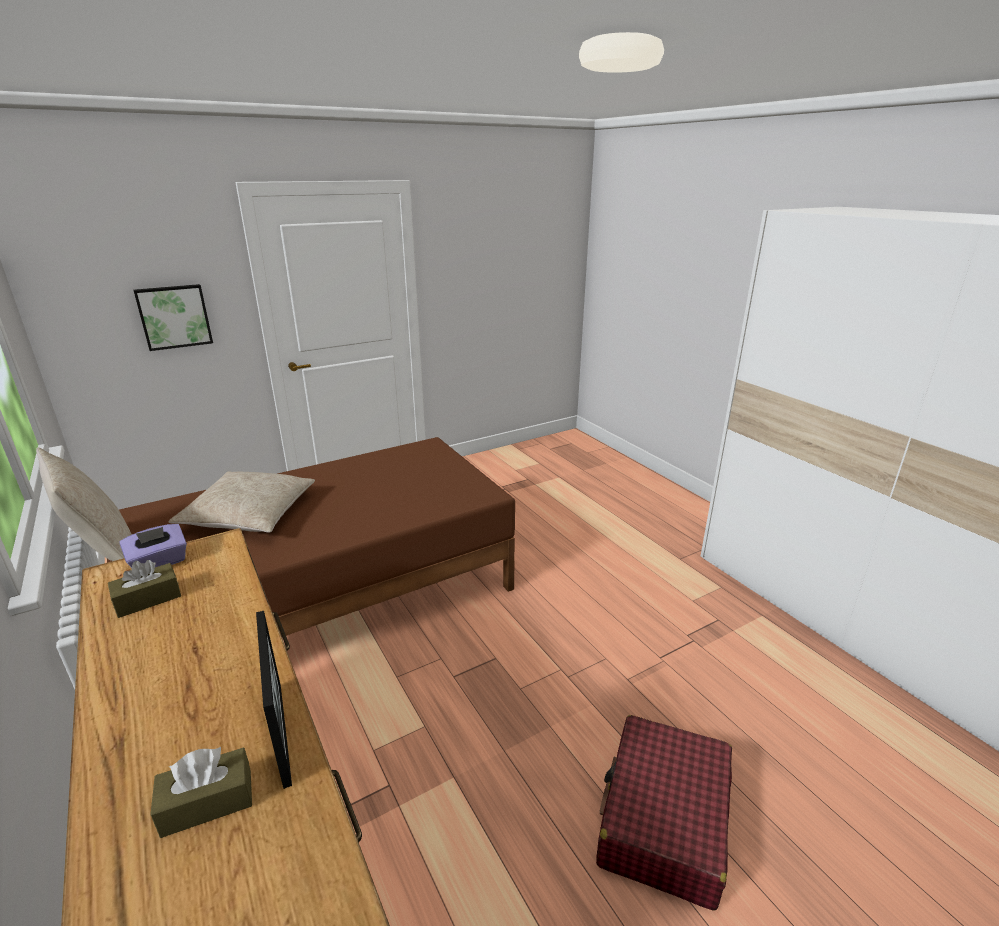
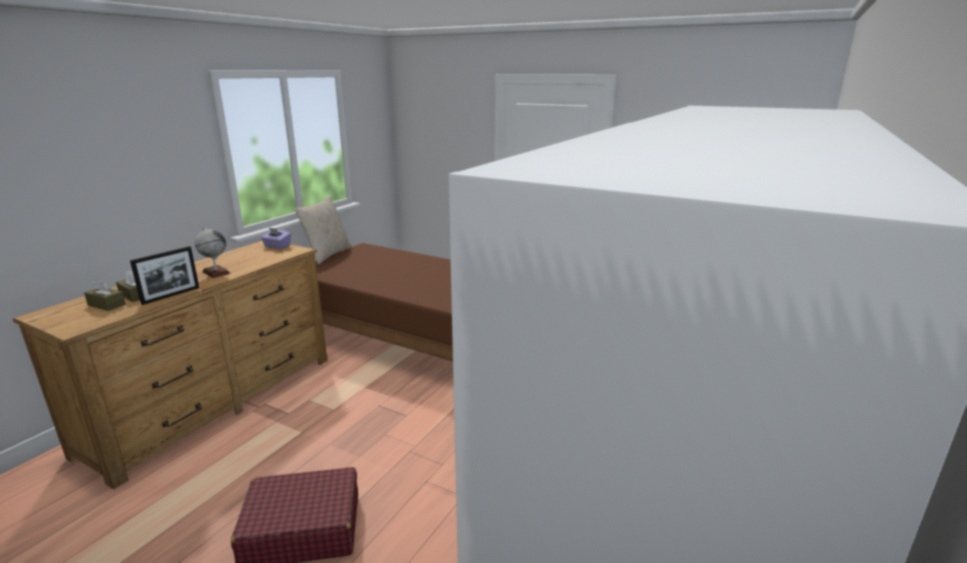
camera: 60 degrees right, 5 degrees down
brown tissue box [108,560,181,618] -> brown tissue box moved to [84,279,126,311]
picture [133,284,213,351] -> none
beige pillow [168,471,315,533] -> none
none -> globe [195,227,231,278]

